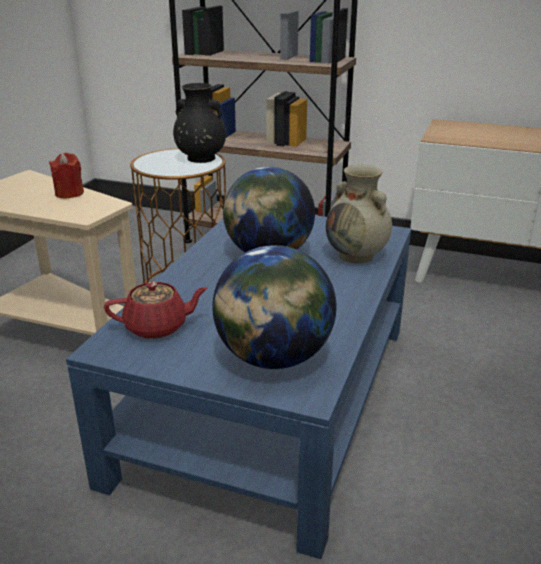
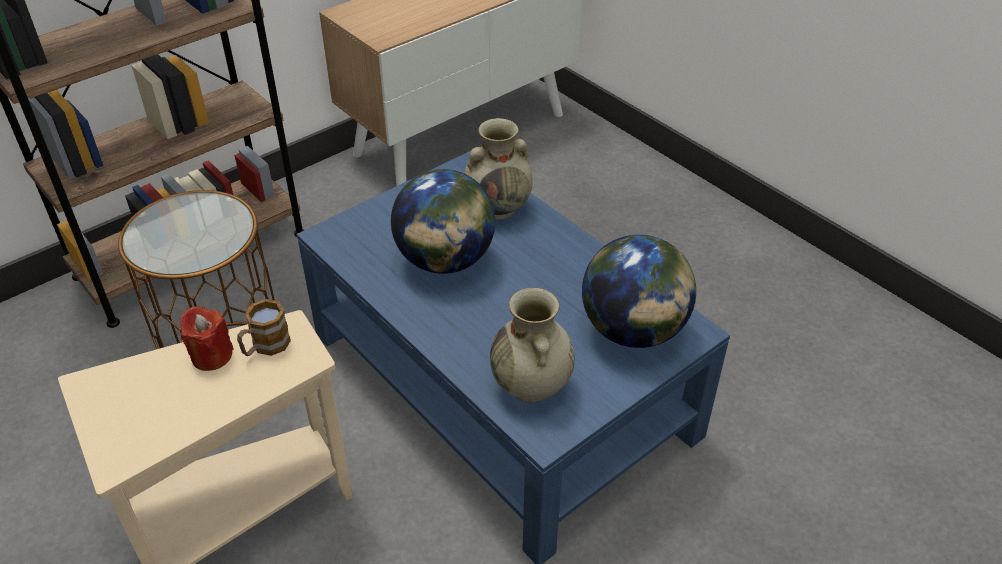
camera: 60 degrees left, 15 degrees up
red teapot [104,281,208,339] -> beige vase [490,288,575,402]
black vase [173,83,226,163] -> none
none -> mug [237,299,291,356]

